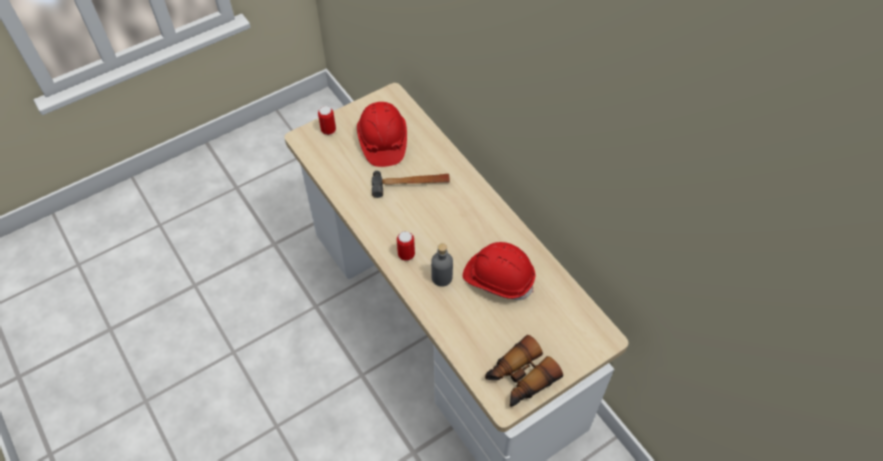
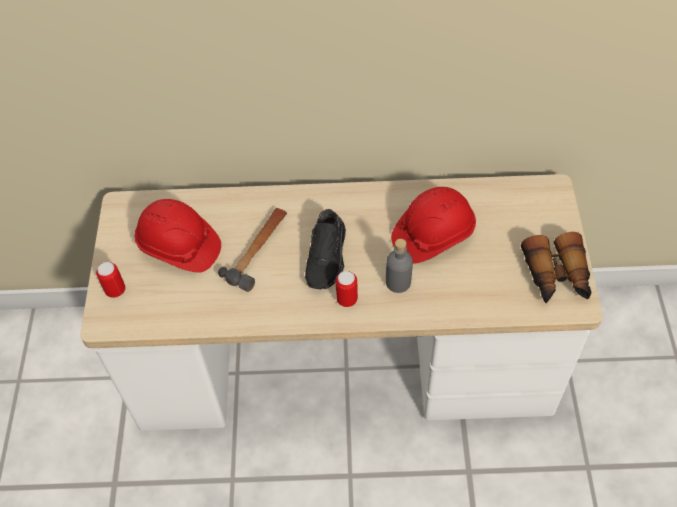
camera: 55 degrees left, 0 degrees up
none -> black shoe [305,209,346,289]

